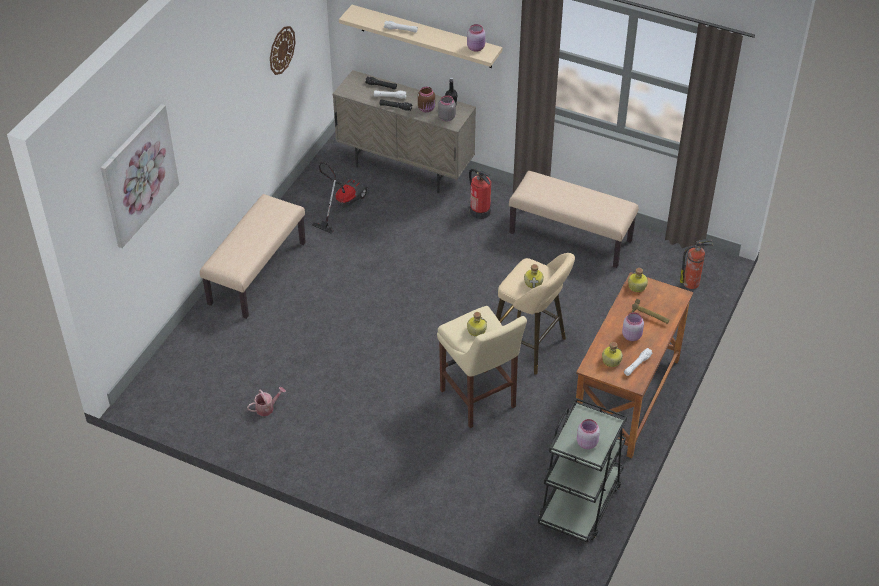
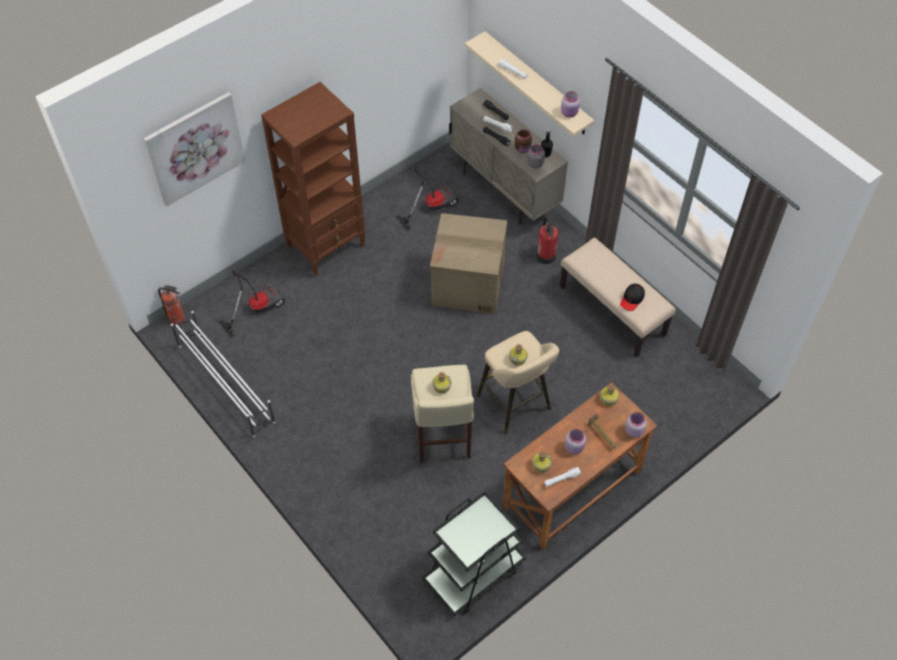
camera: 25 degrees right, 10 degrees up
beige bench [200,194,306,319] -> brown bookcase [261,82,365,277]
watering can [247,387,286,416] -> none
wall clock [270,26,296,75] -> none
pink jar [577,419,600,449] -> pink jar moved to [625,412,647,438]
fire extinguisher [680,239,714,289] -> fire extinguisher moved to [158,285,185,325]
none -> white shoe rack [171,311,275,437]
none -> vacuum cleaner [218,270,285,338]
none -> cardboard box [430,213,507,314]
none -> black cap [620,284,645,311]

